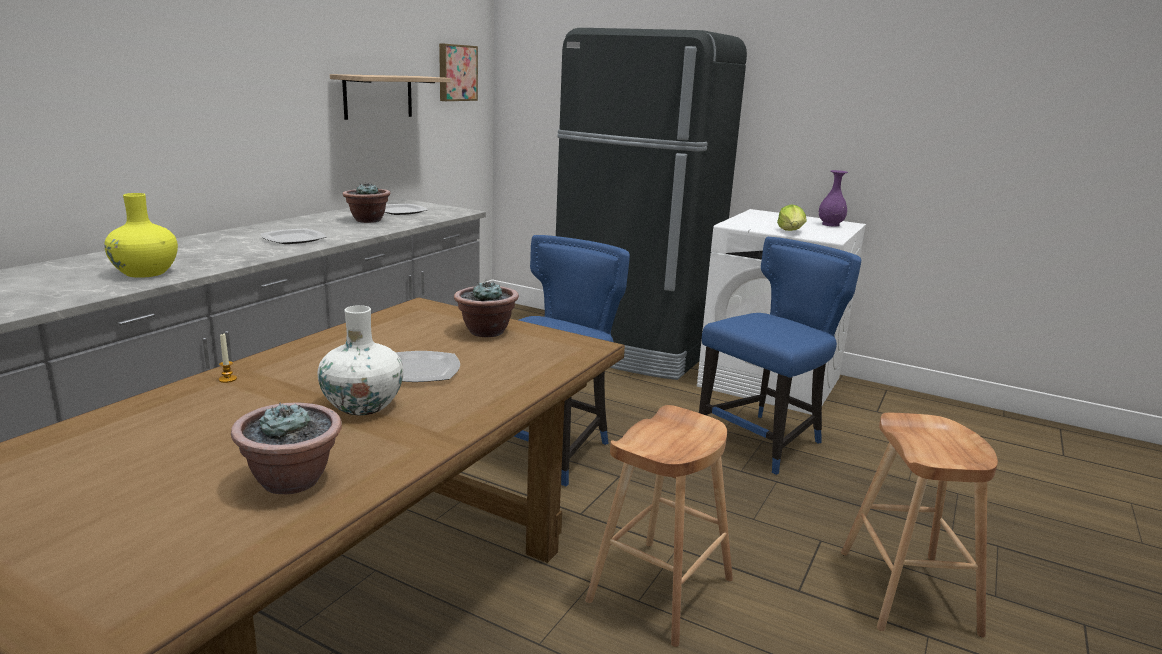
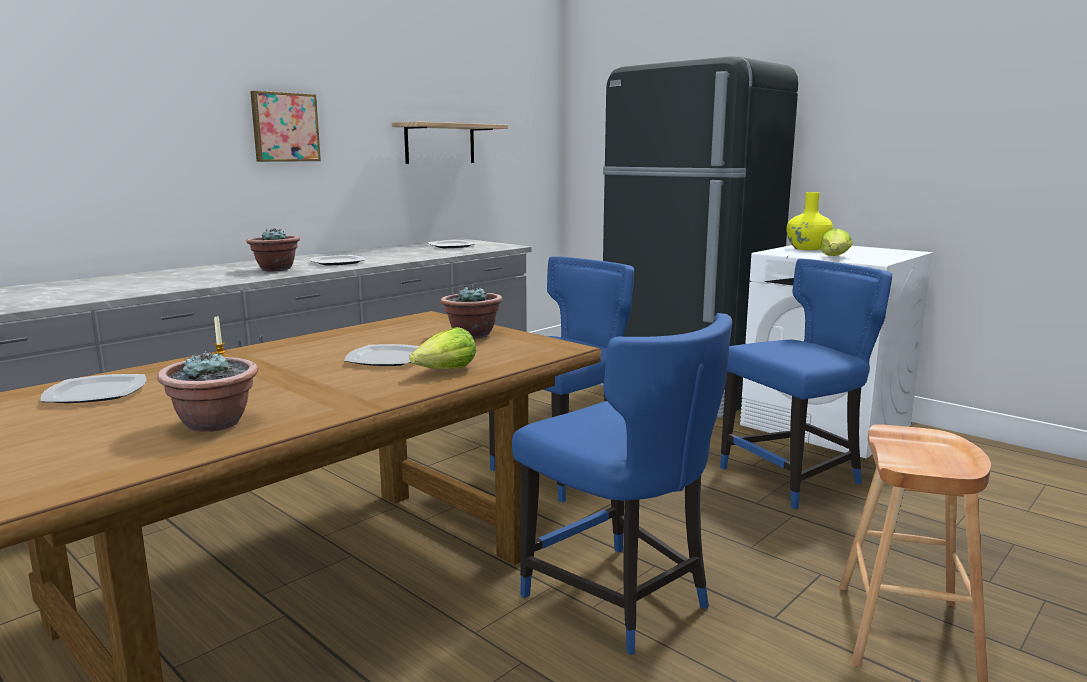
camera: 15 degrees right, 5 degrees down
yellow vase [104,193,178,278] -> yellow vase moved to [786,192,833,250]
white vase [317,305,403,415] -> none
potted plant [343,182,391,223] -> potted plant moved to [246,228,300,272]
picture [439,43,478,101] -> picture moved to [250,91,321,162]
brown stool [585,405,733,647] -> blue chair [512,313,732,655]
purple vase [819,170,848,227] -> none
none -> plate [41,374,146,403]
none -> lettuce [409,327,476,369]

